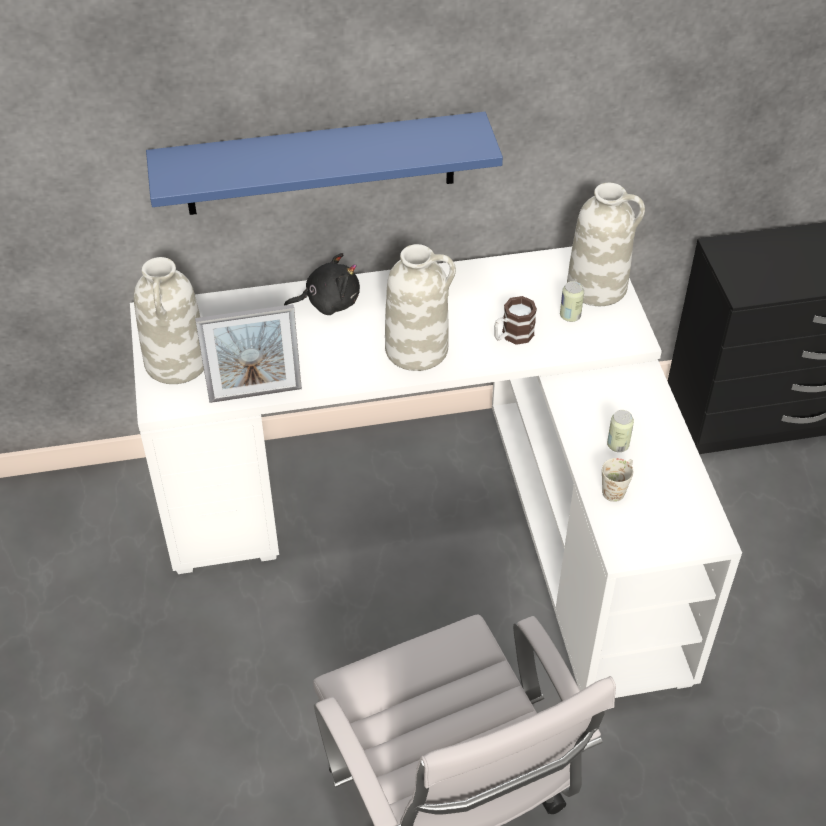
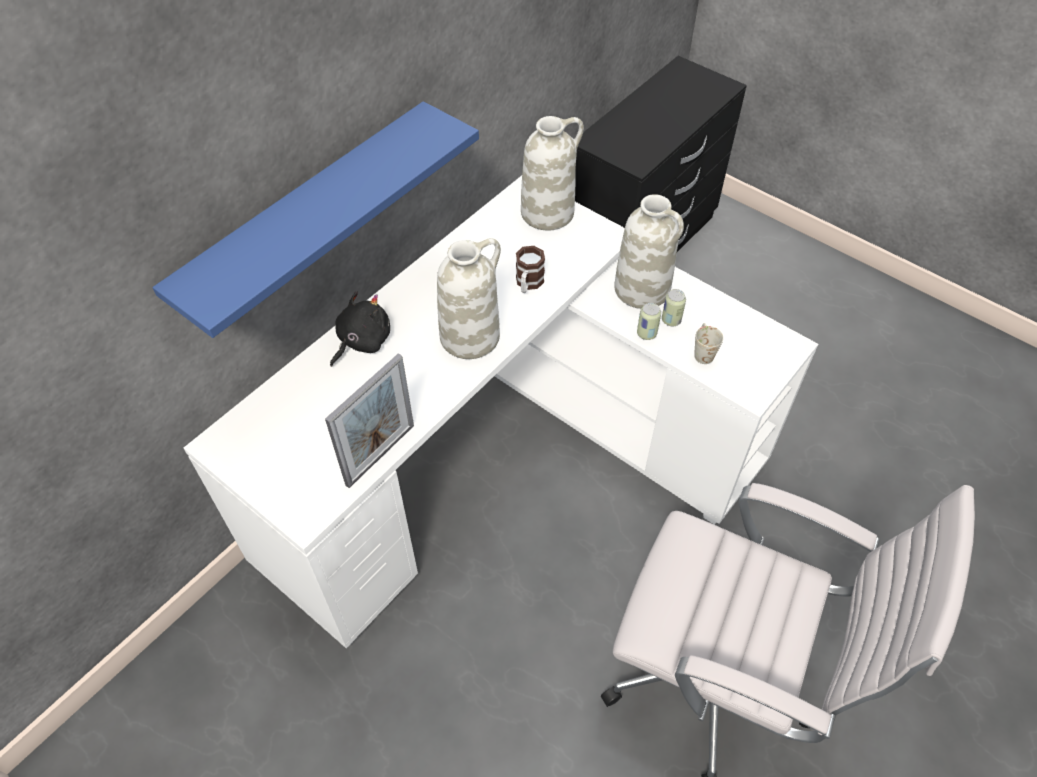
camera: 40 degrees left, 5 degrees up
white vase [134,257,204,384] -> white vase moved to [614,194,684,309]
can [560,281,584,322] -> can moved to [637,303,661,340]

